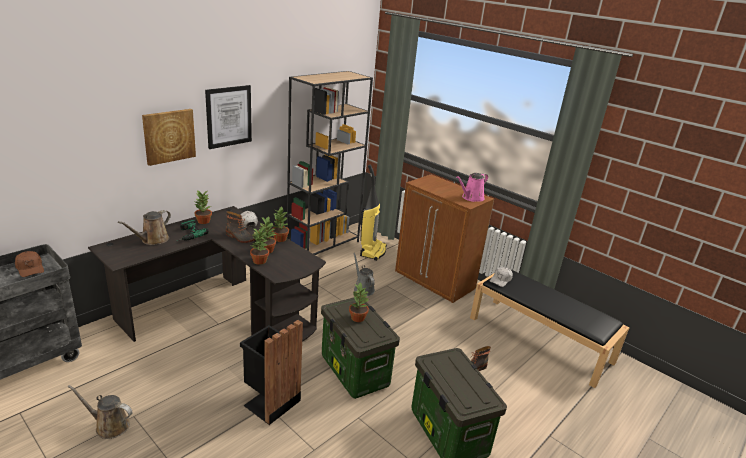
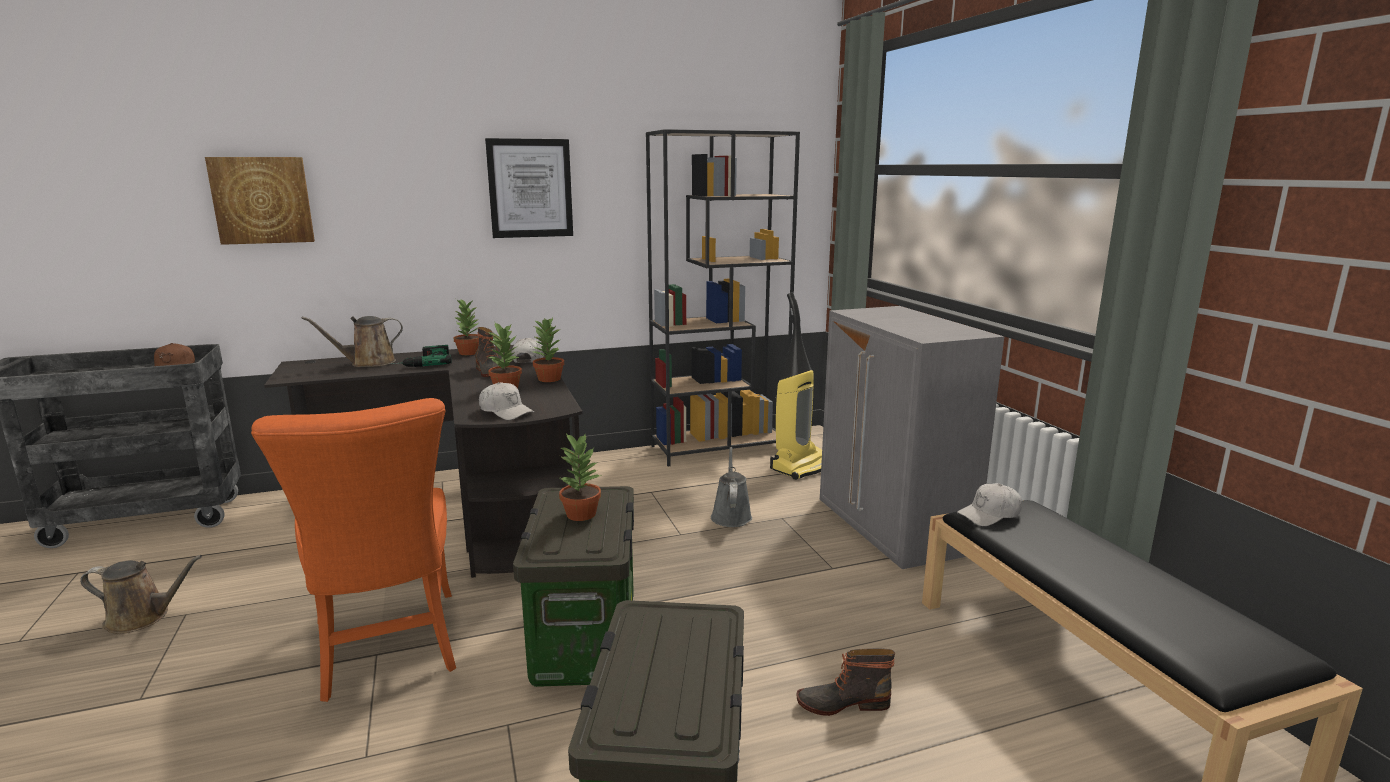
camera: 30 degrees right, 10 degrees down
brown watering can [68,385,133,439] -> brown watering can turned 135 degrees clockwise [80,555,203,634]
picture [142,109,196,166] -> picture moved to [205,157,315,245]
black trash can [240,320,303,425] -> orange chair [251,398,456,702]
potted plant [250,226,269,265] -> none
brown cabinet [395,174,494,303] -> grey cabinet [820,306,1004,569]
pink watering can [456,173,488,202] -> none
none -> white cap [479,382,534,420]

